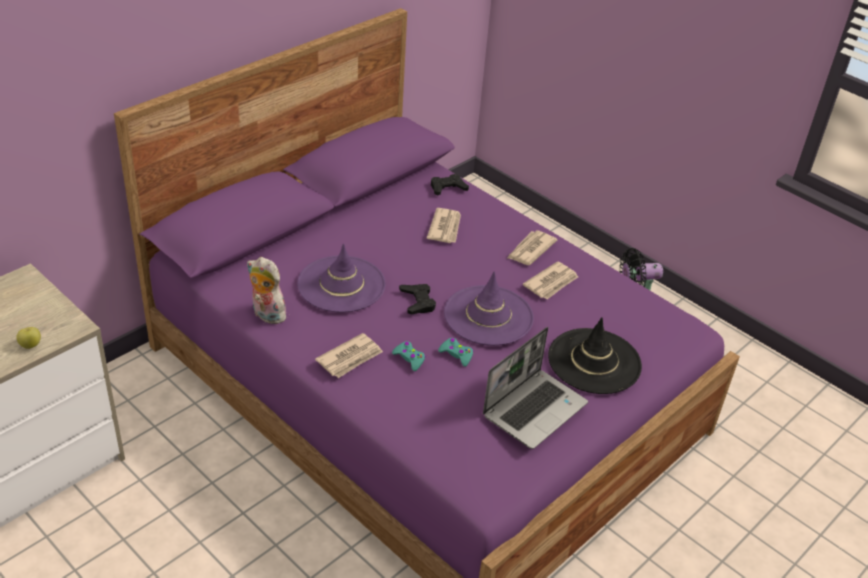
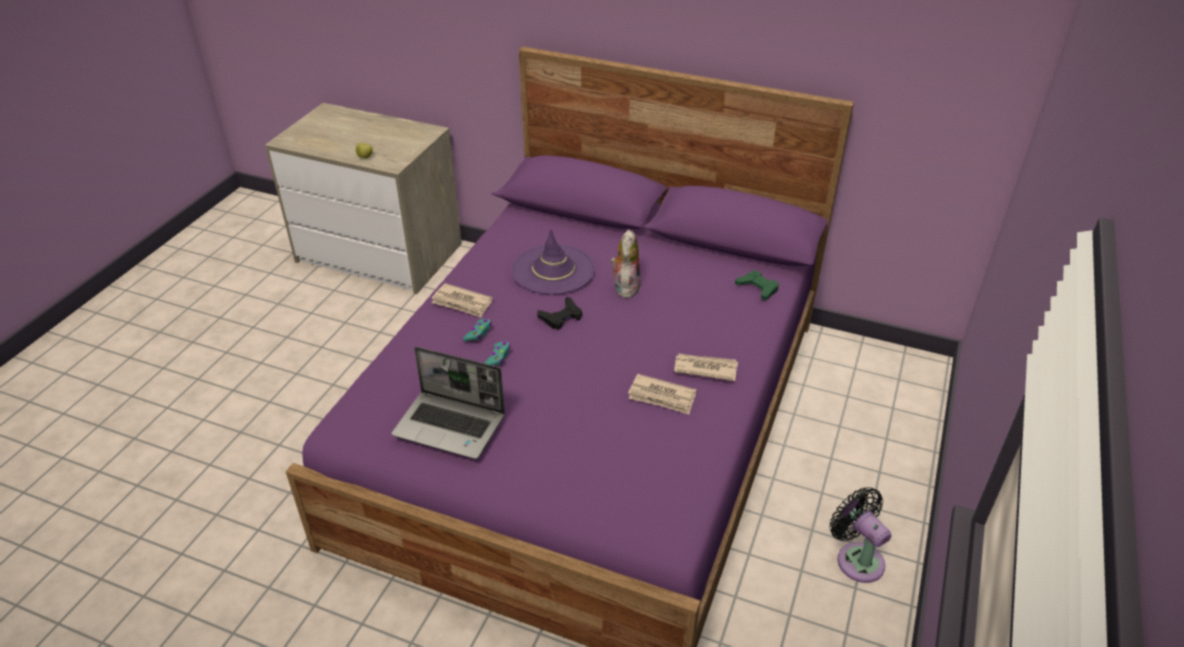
camera: 70 degrees right, 0 degrees up
plush toy [247,257,286,324] -> plush toy moved to [611,229,641,298]
newspaper [427,208,461,243] -> none
black game controller [431,174,469,196] -> green game controller [735,270,779,300]
purple hat [444,272,534,346] -> none
black hat [548,317,642,394] -> none

